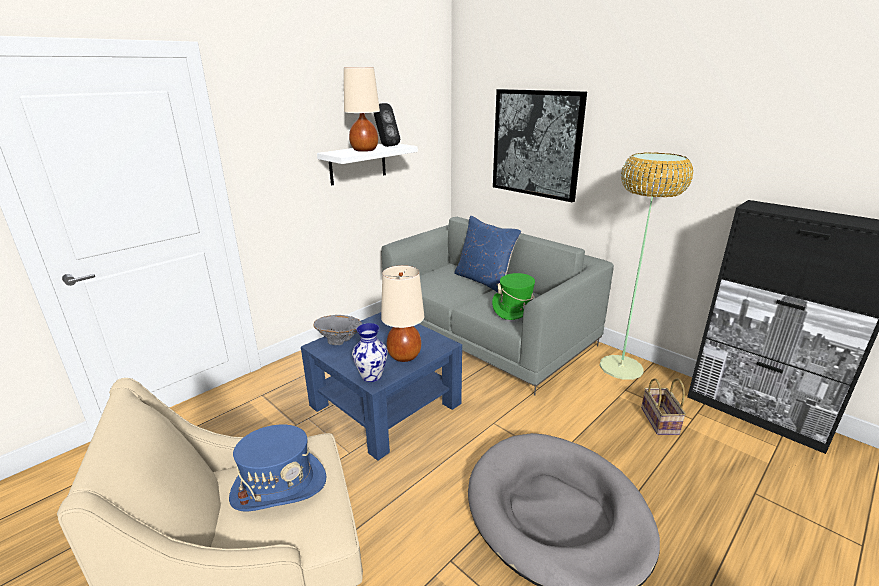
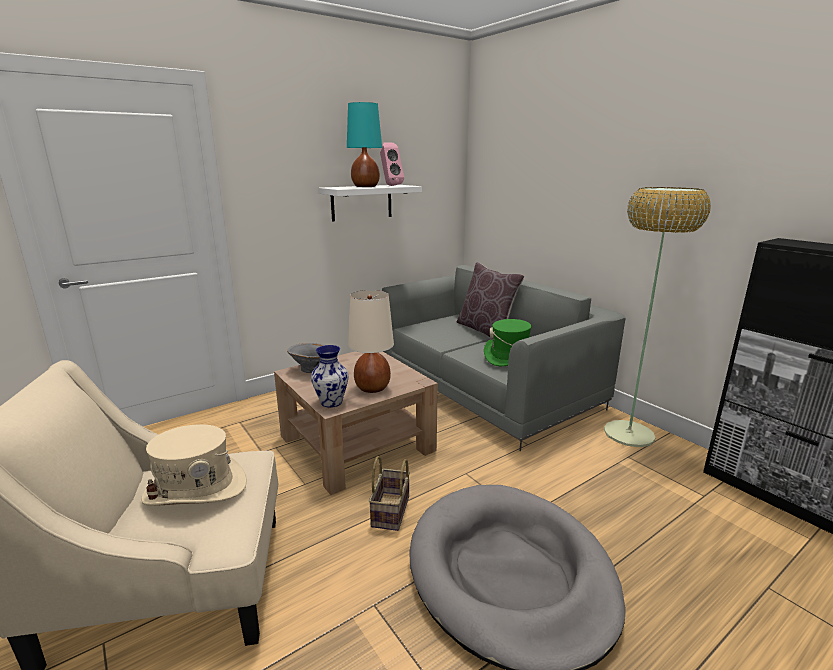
camera: 10 degrees right, 5 degrees down
blue hat [229,425,327,512] -> beige hat [141,424,247,506]
blue coffee table [301,312,462,461] -> brown coffee table [274,351,438,495]
beige table lamp [344,67,380,152] -> turquoise table lamp [347,102,382,187]
black speaker [374,103,400,147] -> pink speaker [380,142,404,186]
blue pillow [454,216,521,292] -> brown pillow [457,262,524,337]
picture [493,89,587,202] -> none
basket [641,378,686,435] -> basket moved to [369,456,410,531]

